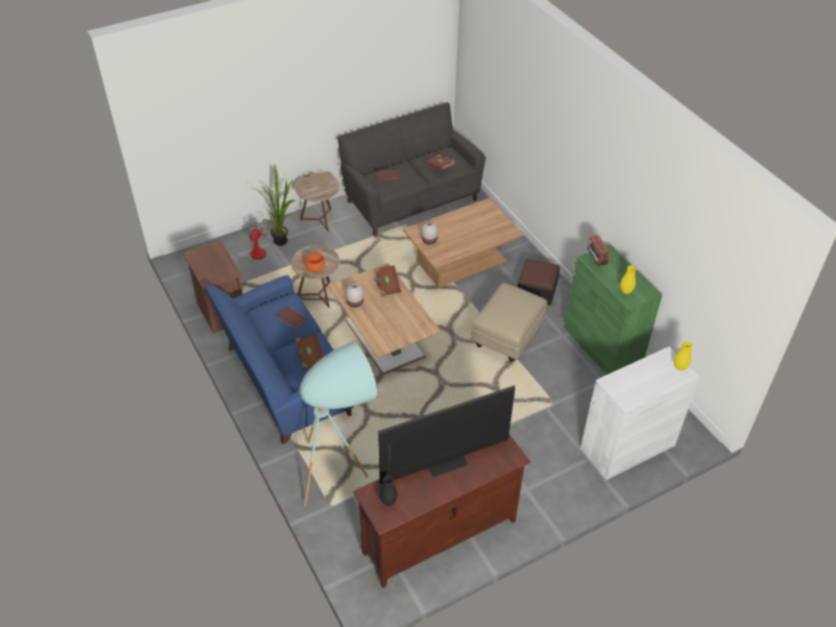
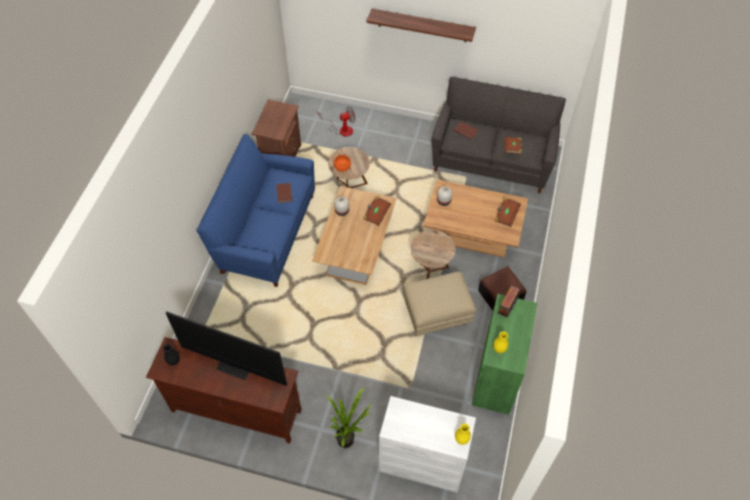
camera: 45 degrees right, 10 degrees up
potted plant [251,165,296,246] -> potted plant moved to [325,387,372,448]
brown side table [295,172,340,232] -> brown side table moved to [411,230,456,279]
brown book [296,334,323,369] -> brown book moved to [495,197,521,227]
turquoise floor lamp [299,342,377,506] -> none
none -> shelf [366,9,476,42]

